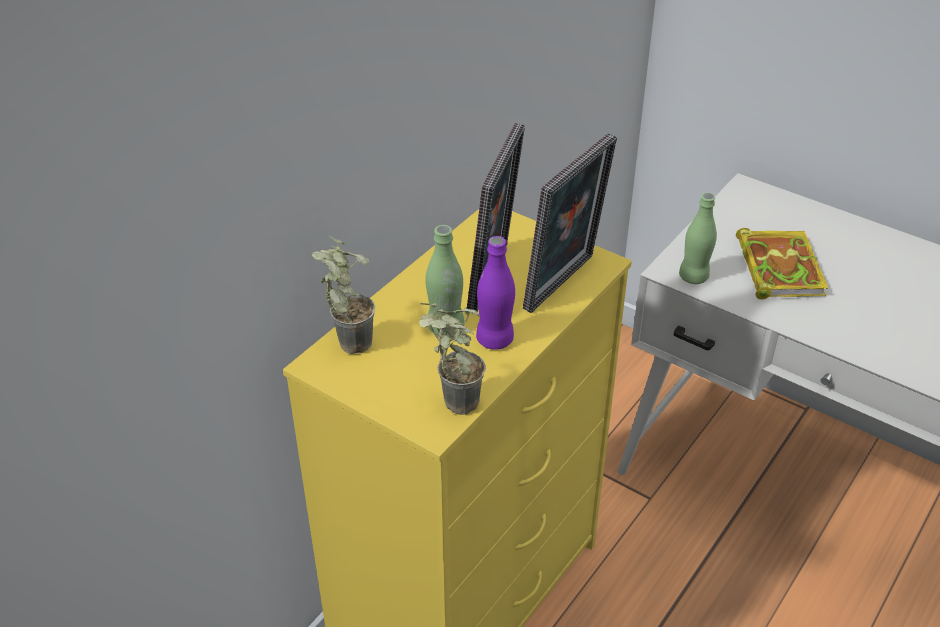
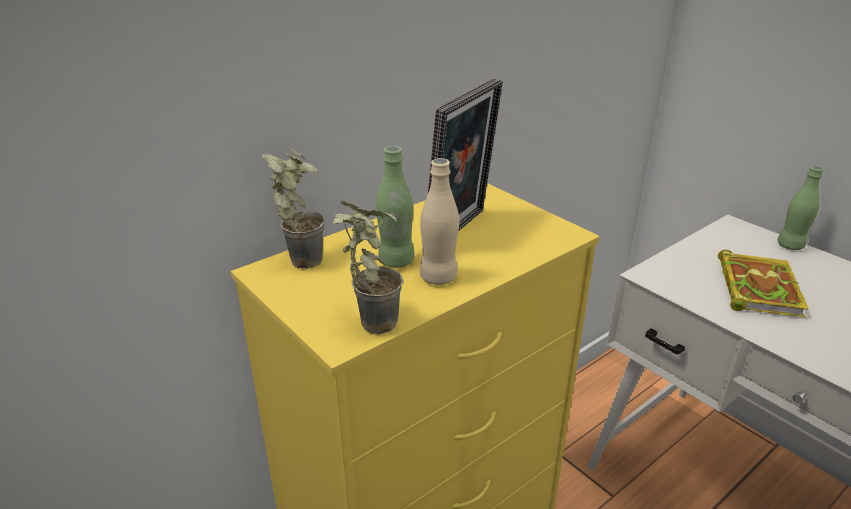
camera: 15 degrees right, 10 degrees down
purple bottle [476,236,515,350] -> beige bottle [420,158,459,285]
picture frame [523,133,617,313] -> none
green bottle [679,193,717,284] -> green bottle moved to [777,166,824,250]

